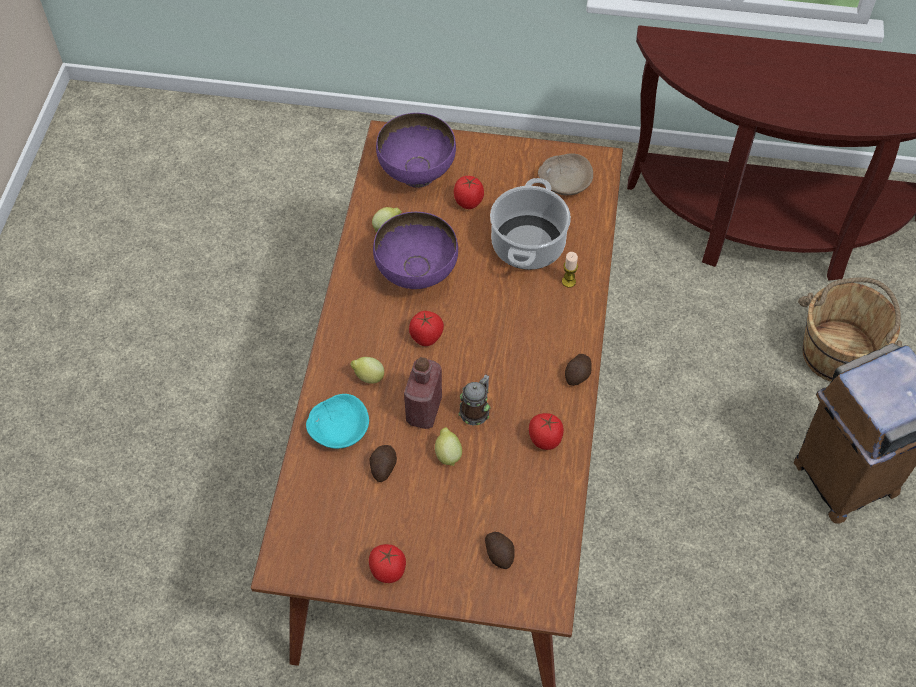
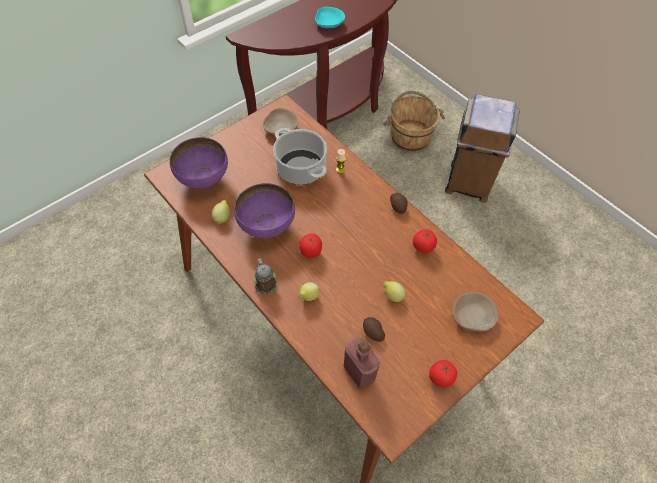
camera: 50 degrees left, 0 degrees up
turquoise bowl [306,394,369,449] -> turquoise bowl moved to [315,7,345,28]
red bottle [404,357,442,429] -> red bottle moved to [344,338,380,389]
tomato [454,176,484,209] -> none
mug [458,374,490,425] -> mug moved to [254,258,277,295]
potato [485,532,515,569] -> beige bowl [453,292,499,332]

